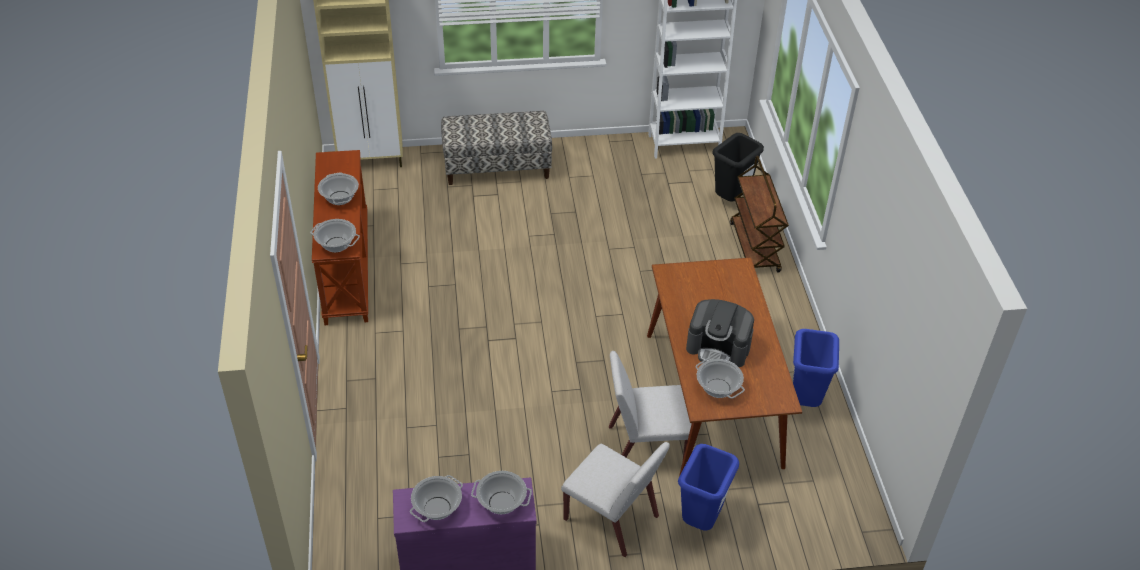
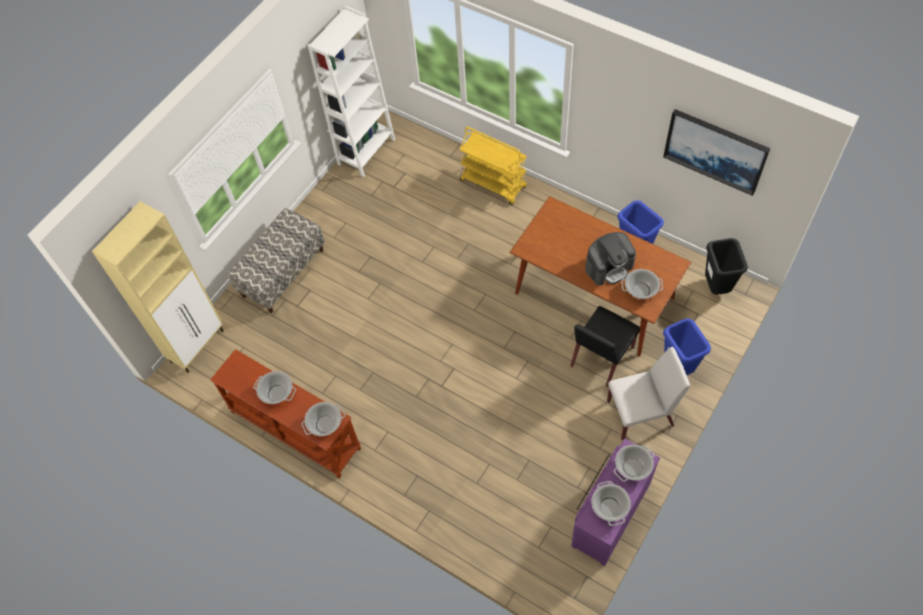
camera: 45 degrees left, 15 degrees up
white chair [609,351,691,458] -> black chair [570,306,640,387]
black trash can [713,133,764,201] -> black trash can moved to [705,238,748,295]
brown cart [730,156,789,273] -> yellow cart [459,127,527,205]
none -> picture [663,109,770,196]

